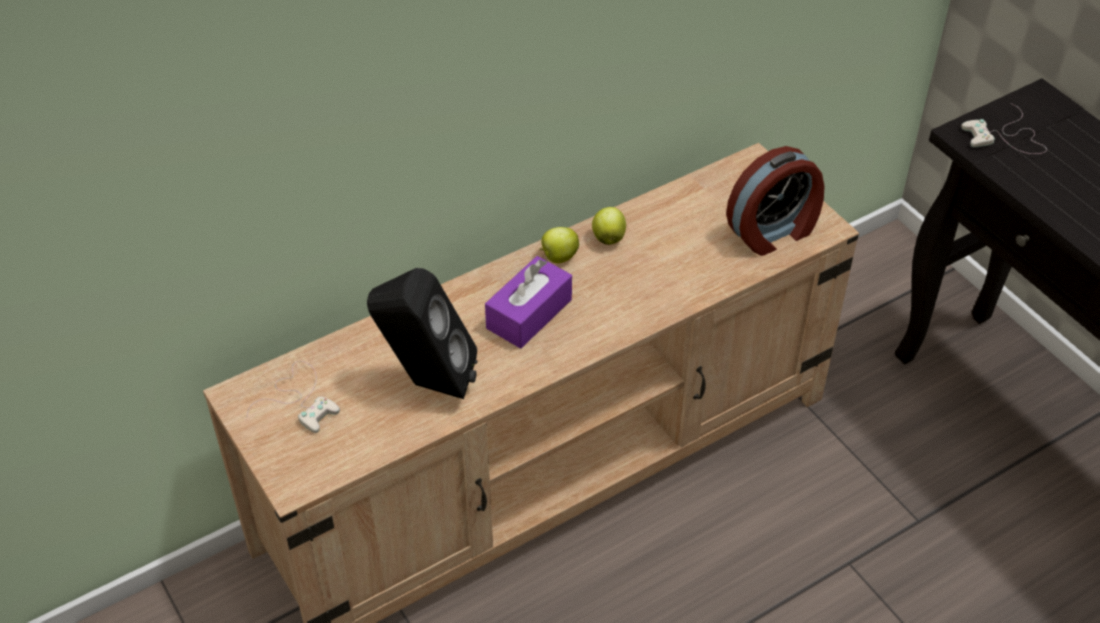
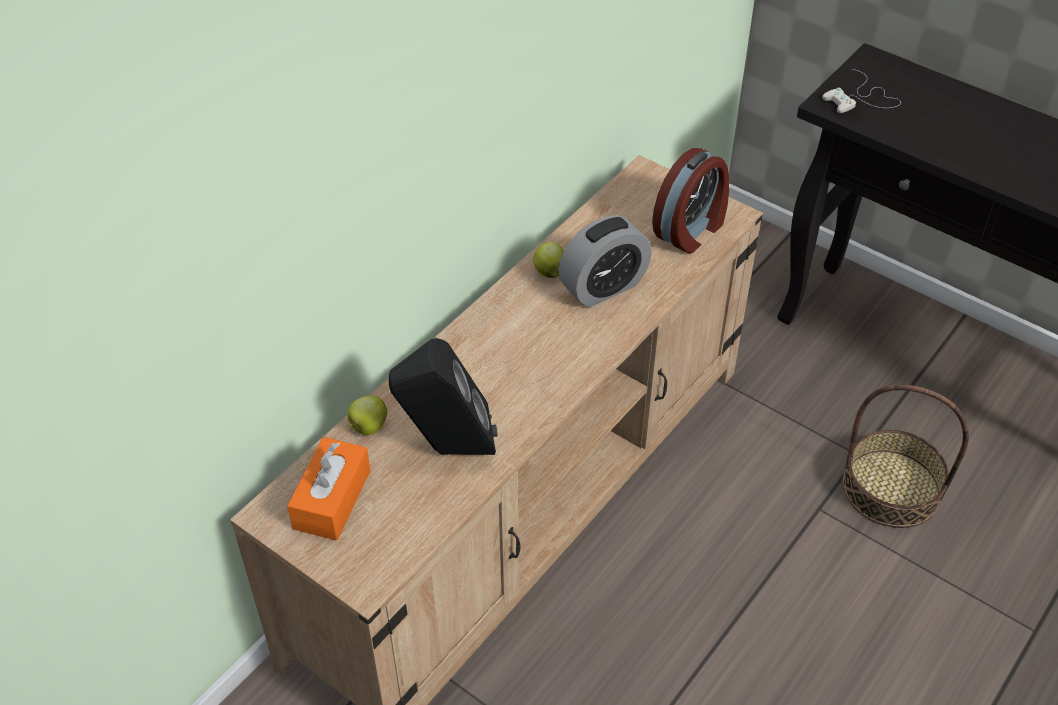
camera: 20 degrees left, 0 degrees up
white game controller [247,361,340,433] -> orange tissue box [287,437,370,540]
purple tissue box [485,256,572,348] -> none
apple [539,227,579,263] -> apple moved to [347,395,387,435]
none -> alarm clock [558,215,652,307]
none -> basket [843,384,969,528]

